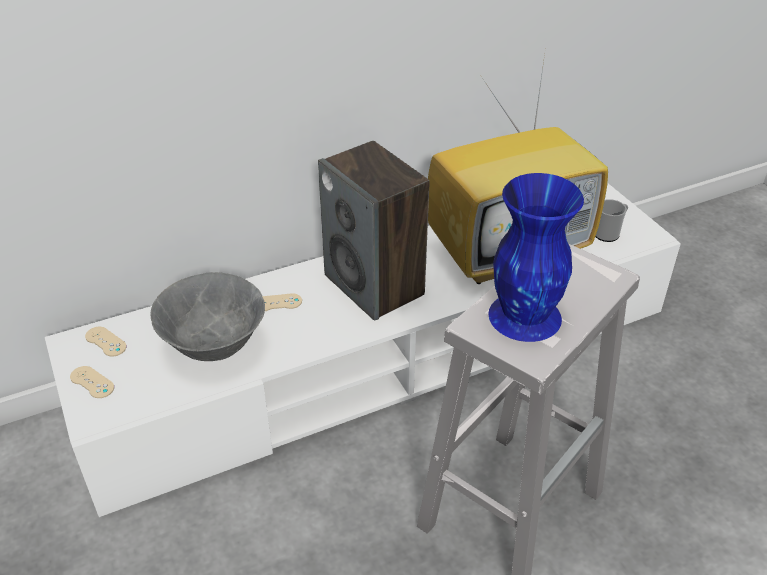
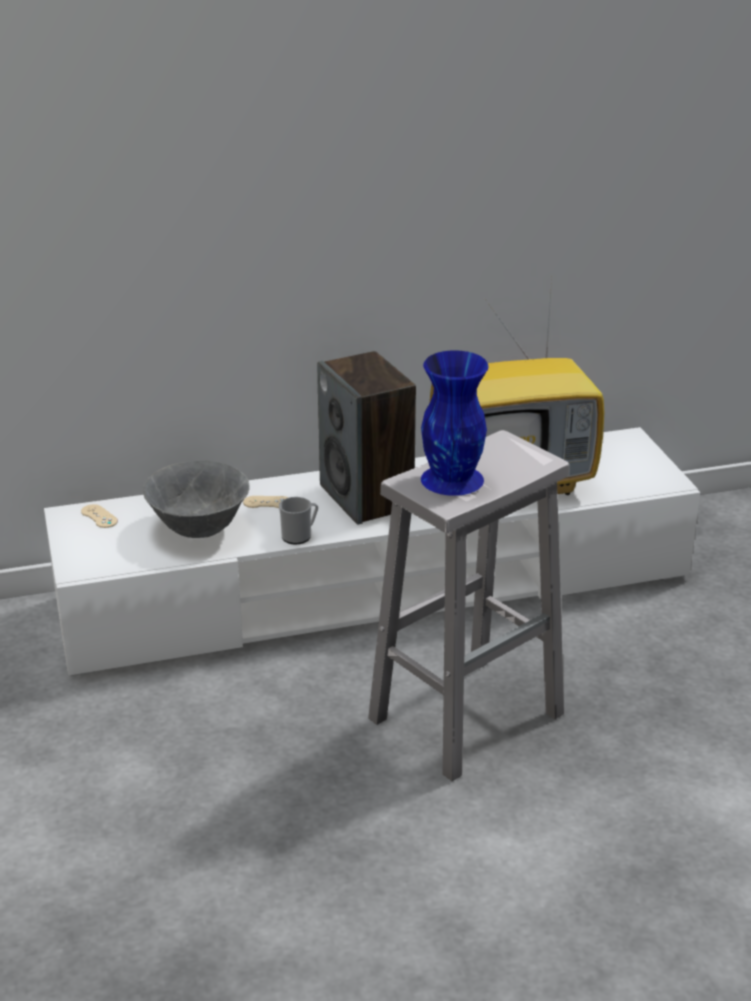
camera: 10 degrees right, 10 degrees down
beige game controller [70,366,114,398] -> none
mug [595,199,628,242] -> mug moved to [279,497,318,544]

